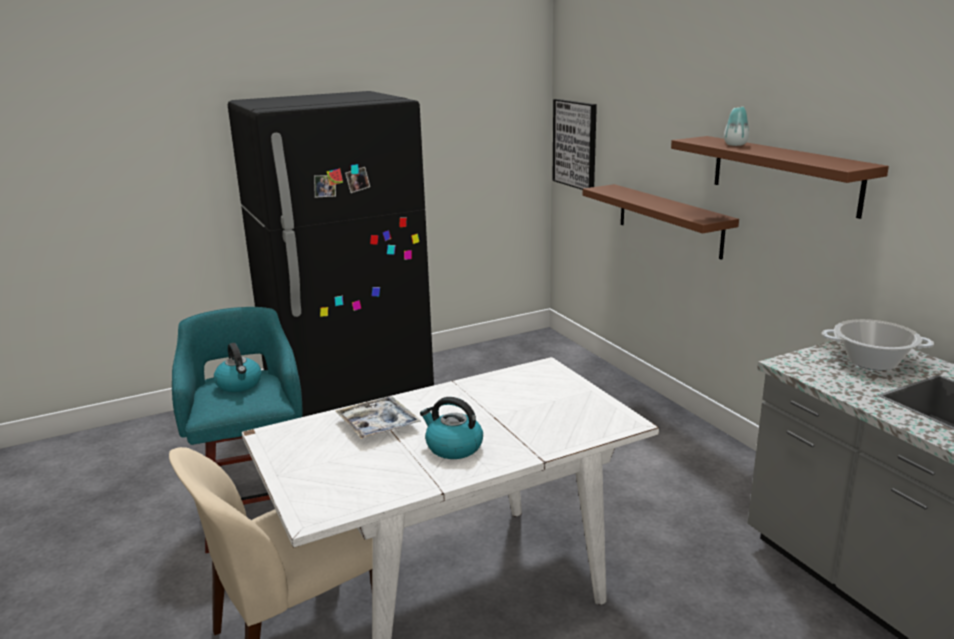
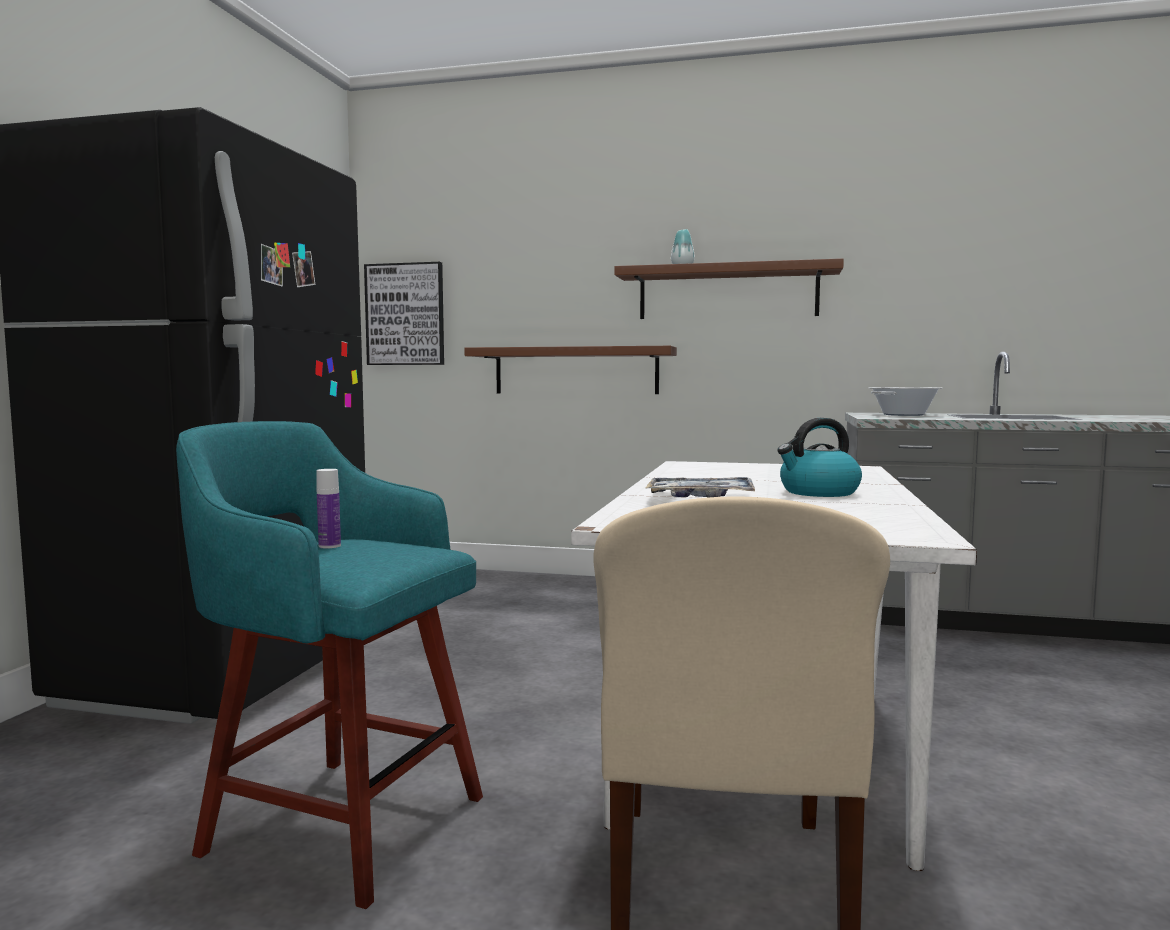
camera: 50 degrees left, 15 degrees down
kettle [214,343,262,392] -> bottle [316,469,341,548]

